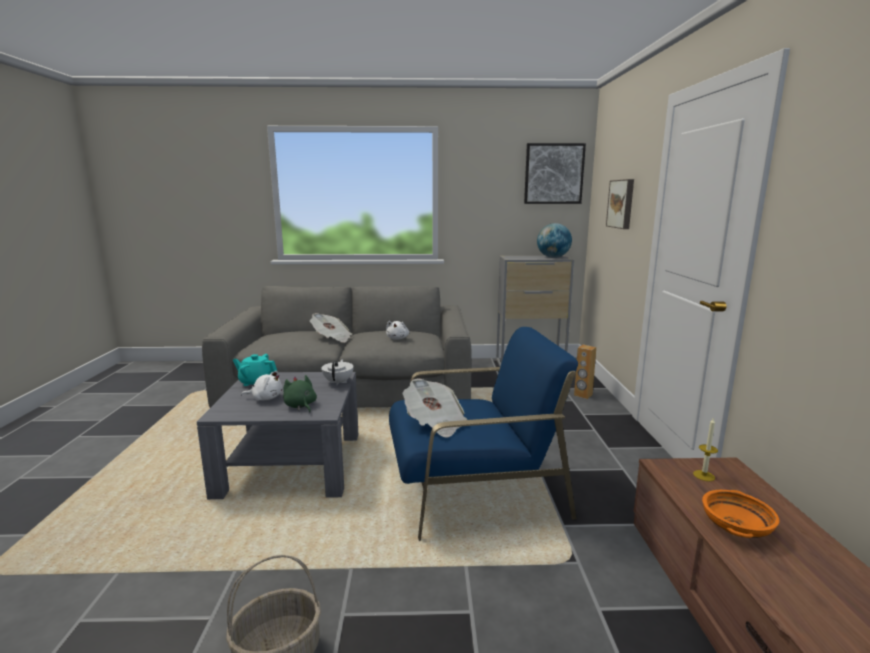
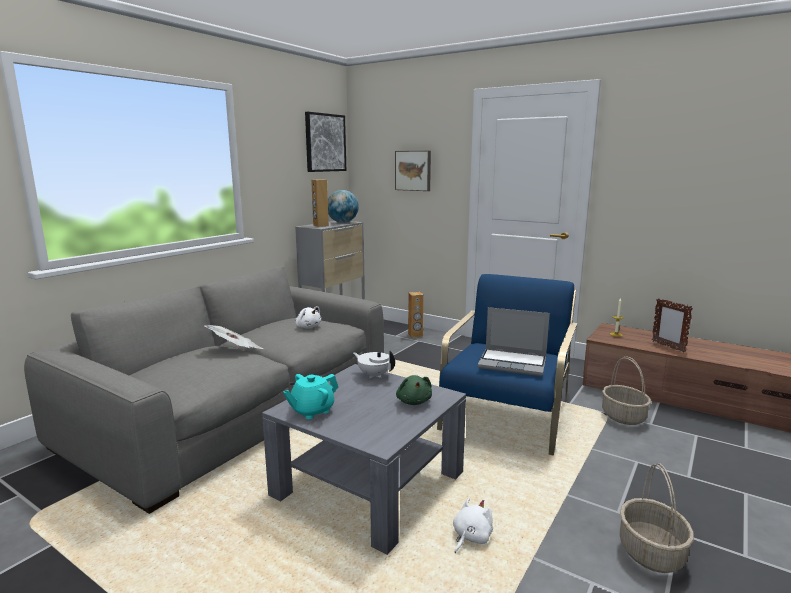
camera: 55 degrees left, 0 degrees up
white plush toy [241,371,283,400] -> white plush toy moved to [453,497,493,553]
green plush toy [283,375,317,413] -> green plush toy turned 105 degrees counterclockwise [396,375,432,405]
newspaper [403,378,467,438] -> laptop [478,307,550,376]
orange bowl [702,490,779,538] -> picture frame [652,298,693,353]
none -> brown speaker [311,180,329,227]
none -> basket [602,356,651,425]

